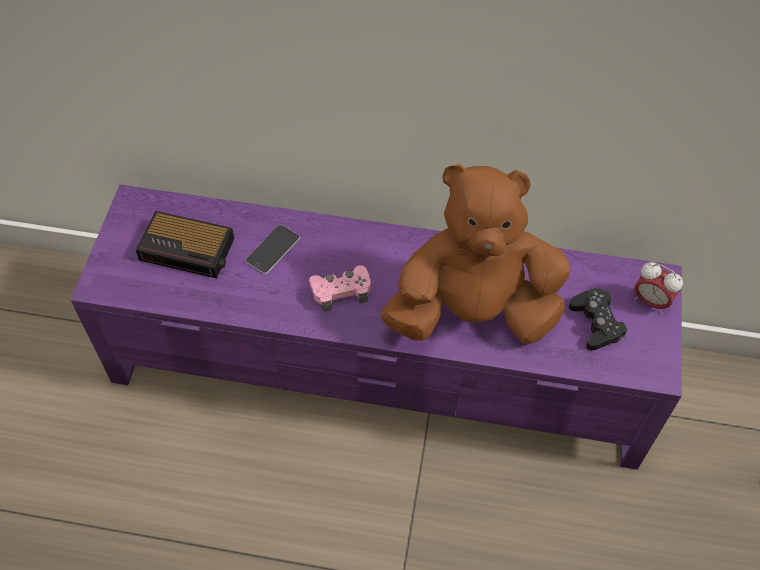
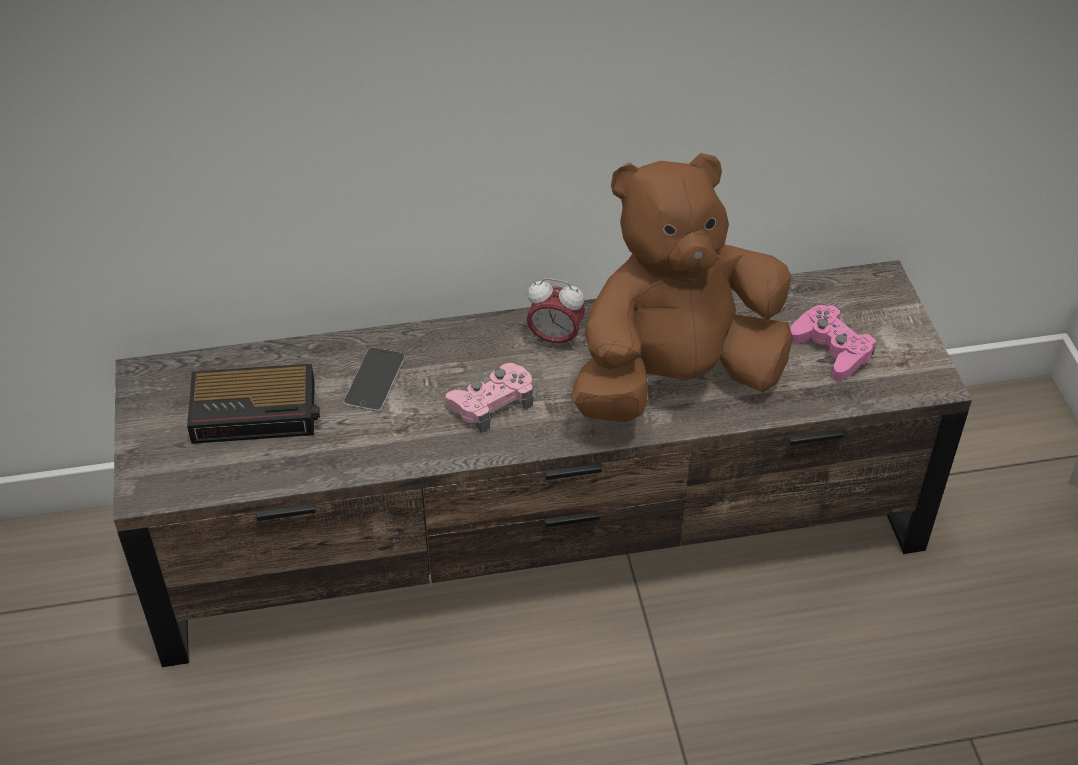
camera: 20 degrees left, 10 degrees down
purple tv stand [71,185,682,470] -> brown tv stand [114,260,972,667]
black game controller [569,288,628,350] -> pink game controller [790,305,876,381]
alarm clock [634,262,683,313] -> alarm clock moved to [527,278,585,349]

